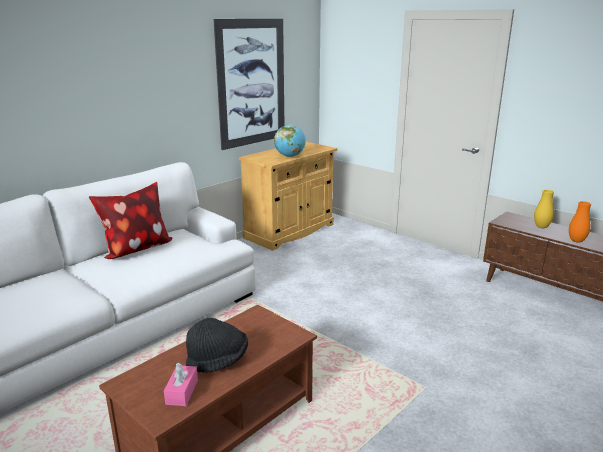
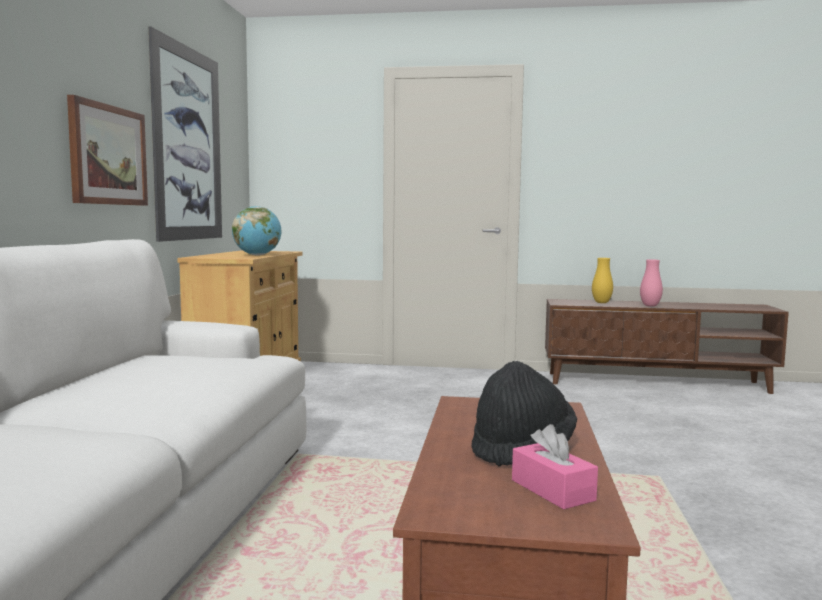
camera: 35 degrees left, 15 degrees down
pillow [89,182,173,259] -> none
orange vase [569,201,591,243] -> pink vase [640,259,663,307]
none -> picture [67,95,148,206]

